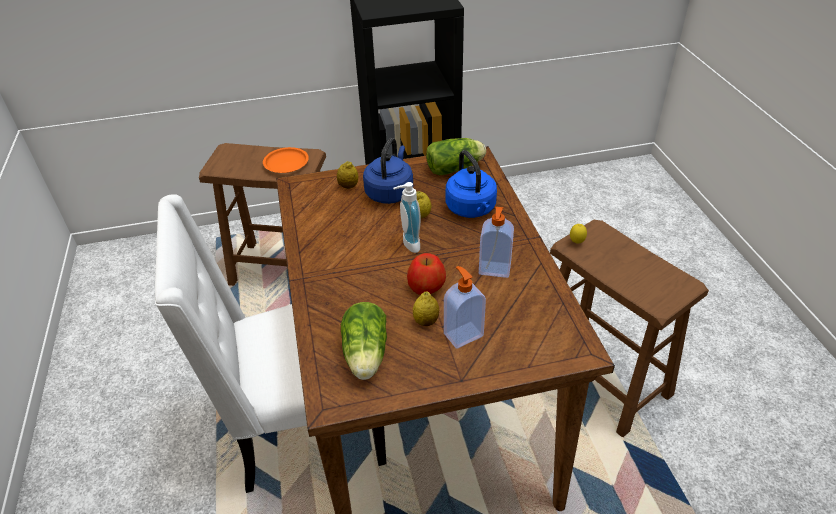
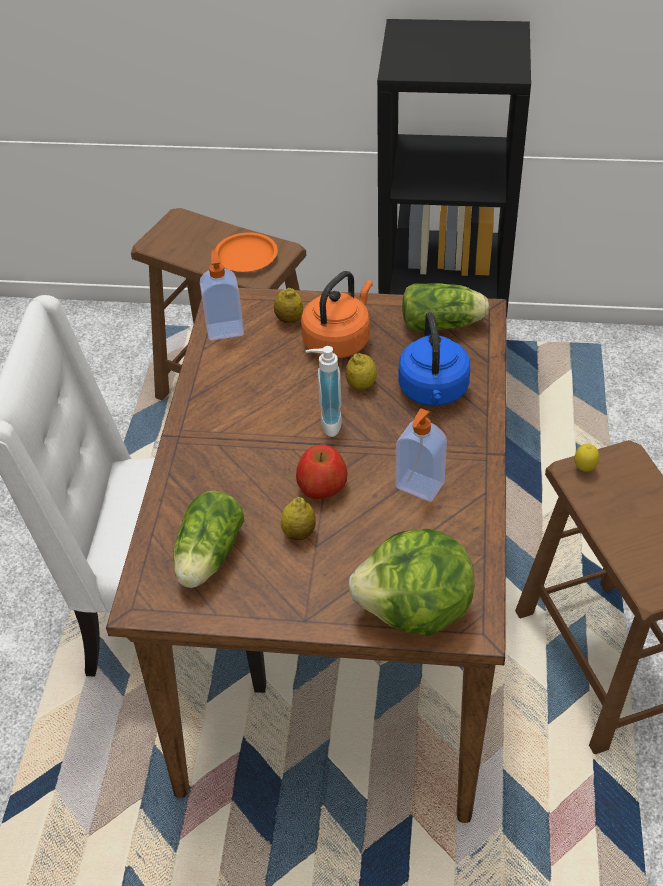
camera: 20 degrees right, 5 degrees up
blue kettle [363,137,413,204] -> orange kettle [301,271,373,359]
soap dispenser [444,266,486,349] -> soap dispenser moved to [200,250,244,340]
none -> lettuce [348,529,475,636]

